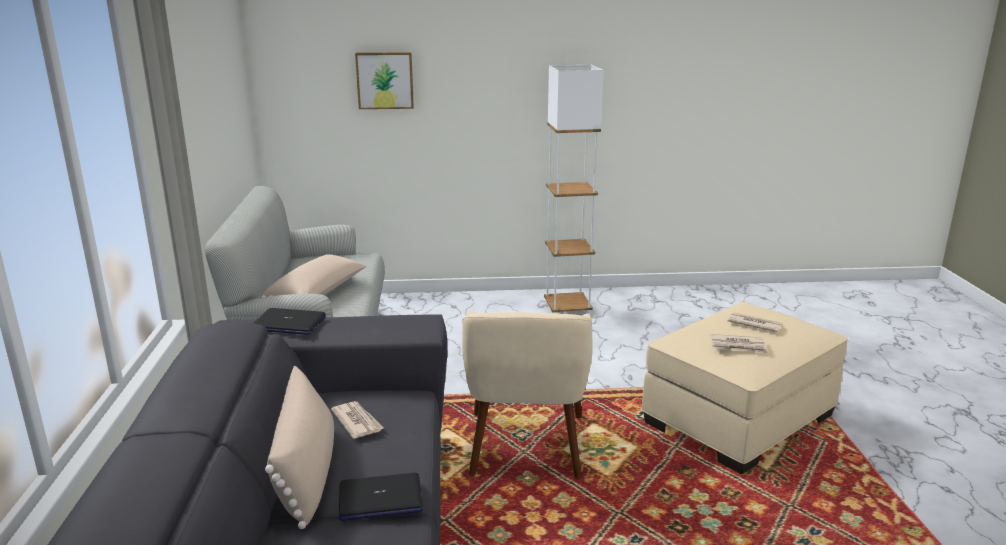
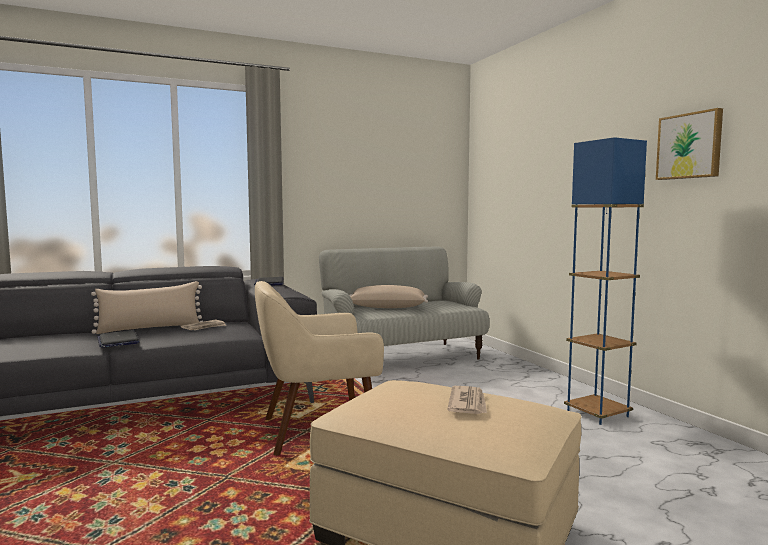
camera: 70 degrees right, 15 degrees down
picture [355,52,414,109] -> picture moved to [656,108,723,180]
white floor lamp [544,65,603,314] -> blue floor lamp [564,137,647,425]
newspaper [710,334,768,353] -> none

